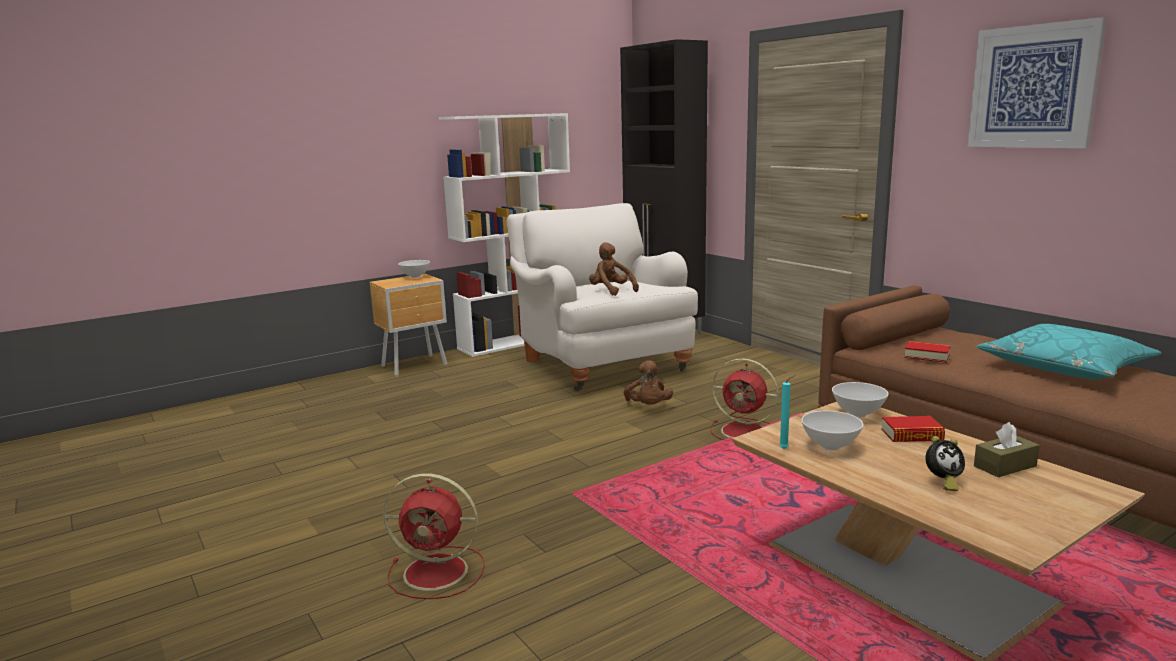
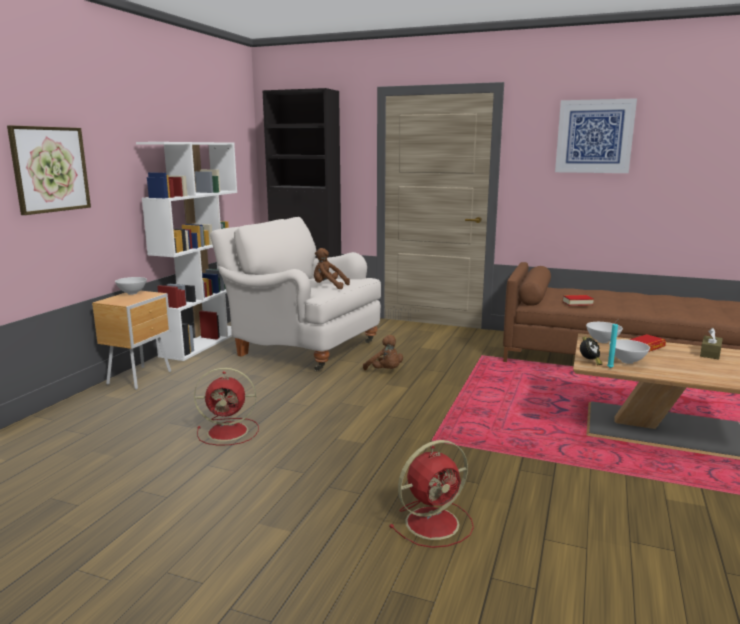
camera: 35 degrees left, 0 degrees up
red fan [710,358,779,441] -> red fan moved to [194,368,259,446]
alarm clock [925,436,965,491] -> alarm clock moved to [580,336,603,365]
turquoise pillow [977,324,1162,379] -> none
none -> picture [7,125,91,215]

